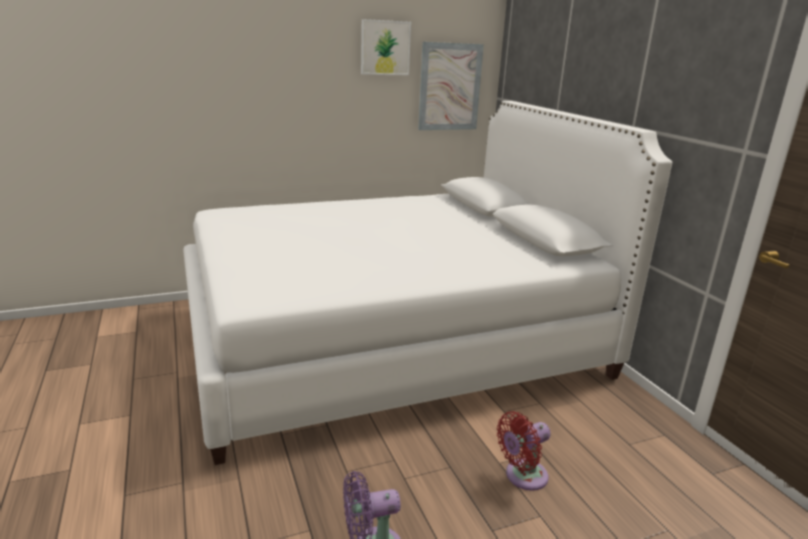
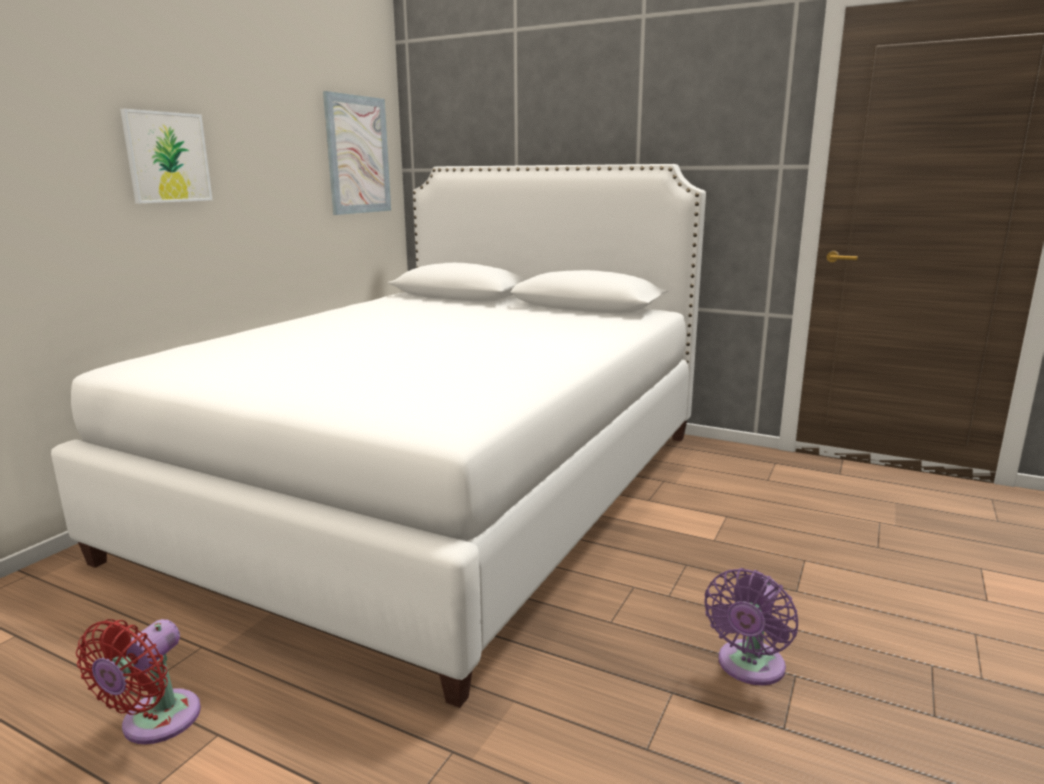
camera: 40 degrees left, 5 degrees down
picture [361,19,411,75] -> picture moved to [120,109,213,204]
red fan [497,411,551,491] -> red fan moved to [76,619,201,744]

